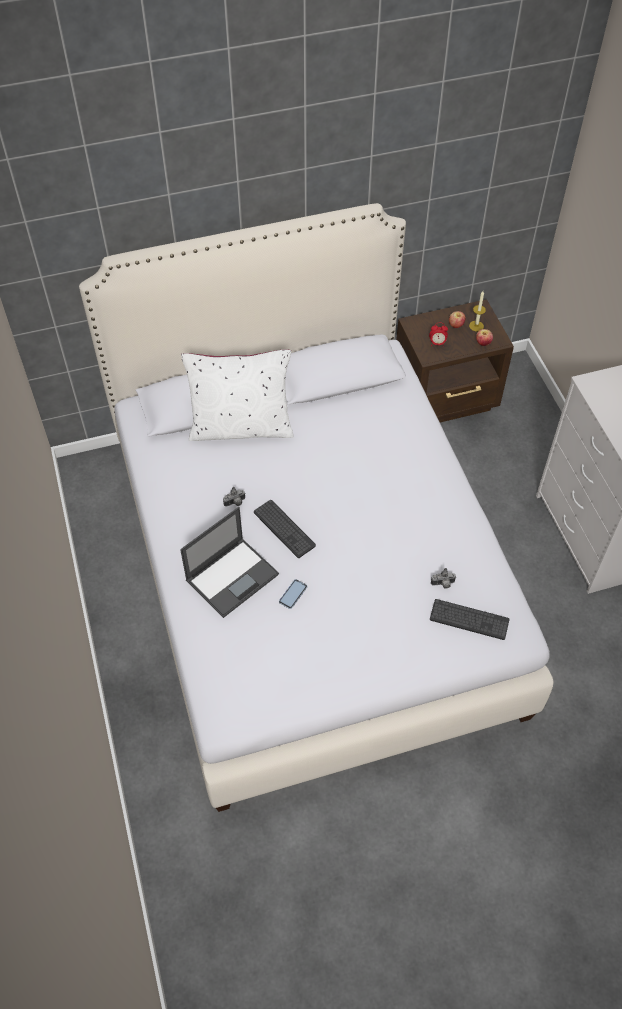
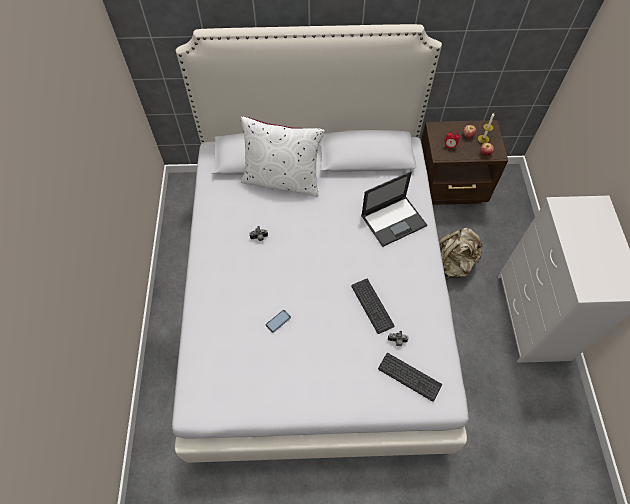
camera: 15 degrees right, 5 degrees up
laptop [180,507,279,618] -> laptop moved to [361,171,427,247]
keyboard [254,500,316,558] -> keyboard moved to [351,279,395,334]
none -> beige backpack [439,228,484,280]

